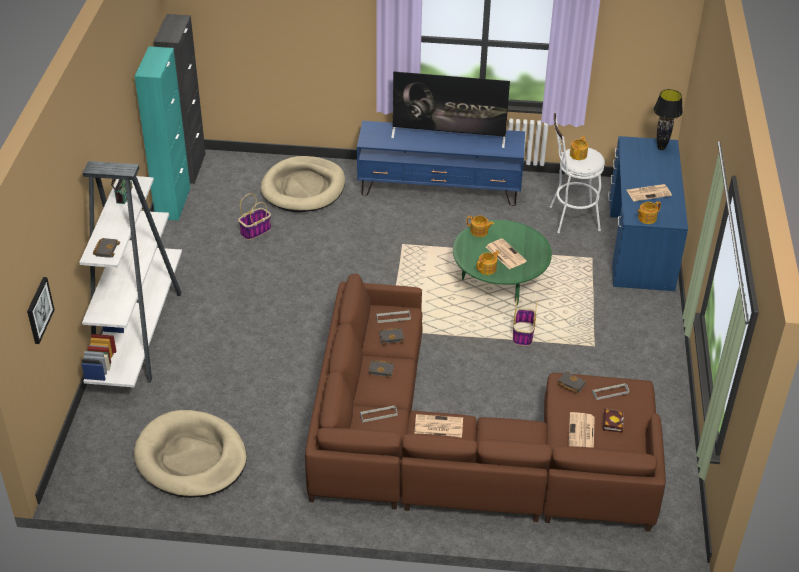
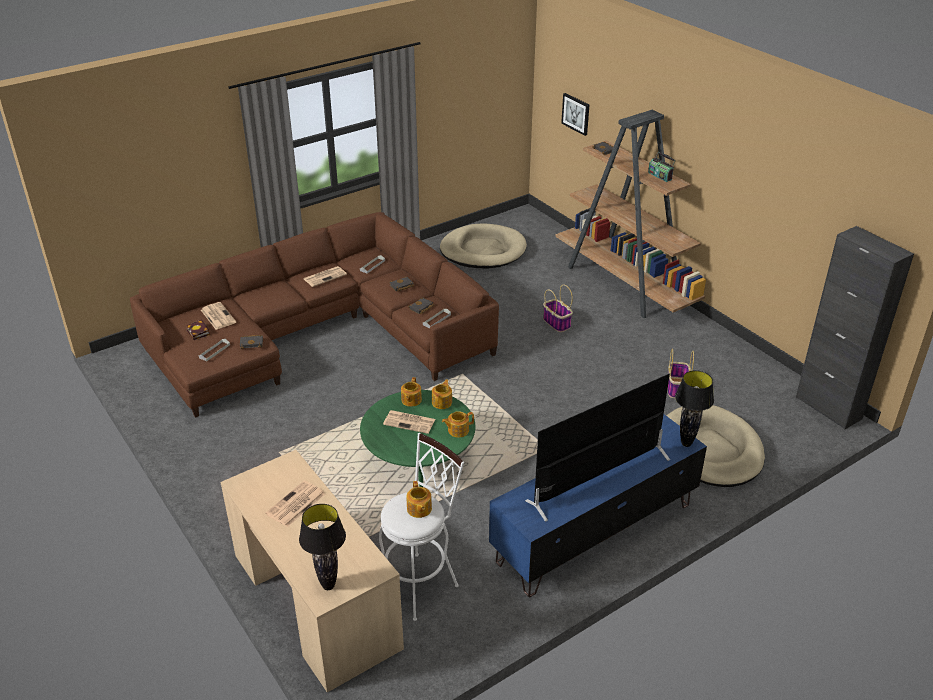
camera: 140 degrees right, 5 degrees down
white bookcase [79,161,182,387] -> brown bookcase [555,110,706,318]
turquoise cabinet [134,46,190,221] -> none
basket [513,298,537,346] -> basket moved to [543,284,573,332]
blue desk [608,136,688,291] -> beige desk [220,450,404,693]
teapot [637,201,661,224] -> teapot moved to [432,379,452,409]
none -> black table lamp [675,370,714,447]

